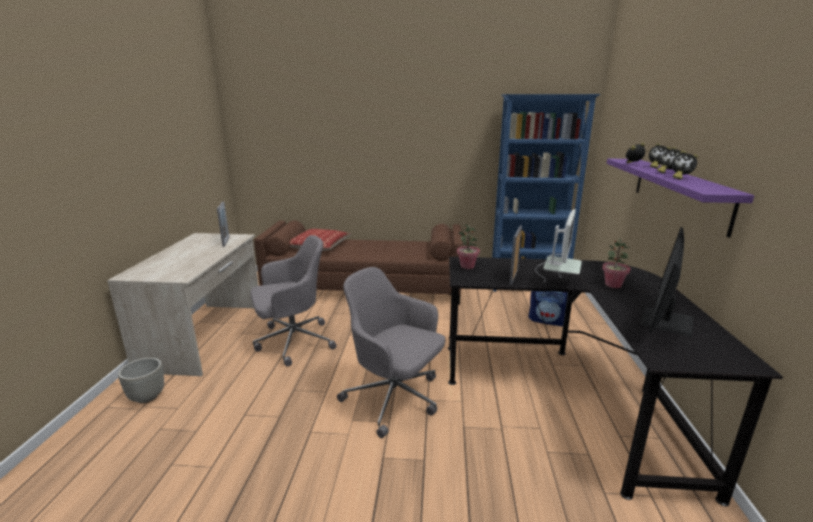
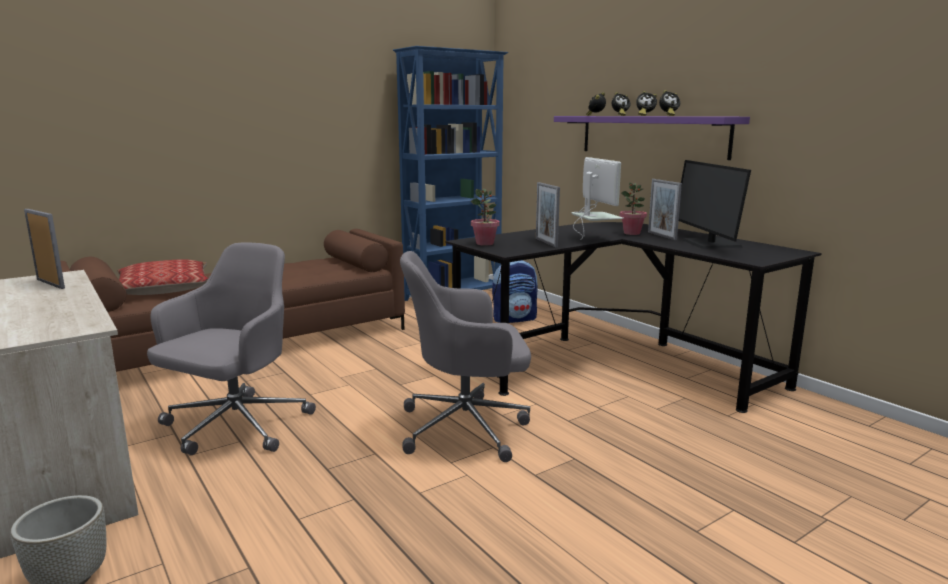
camera: 40 degrees left, 5 degrees down
none -> picture frame [648,179,682,240]

